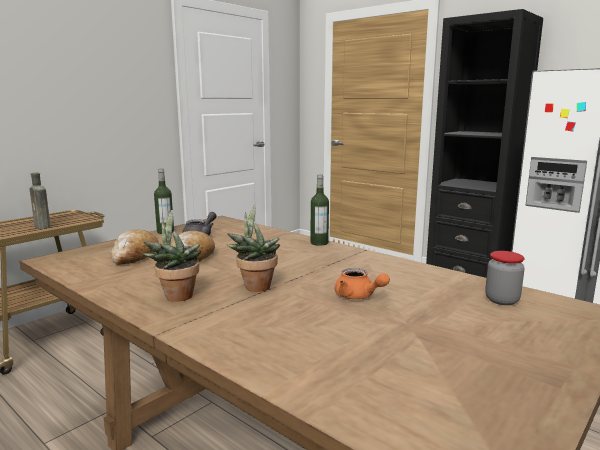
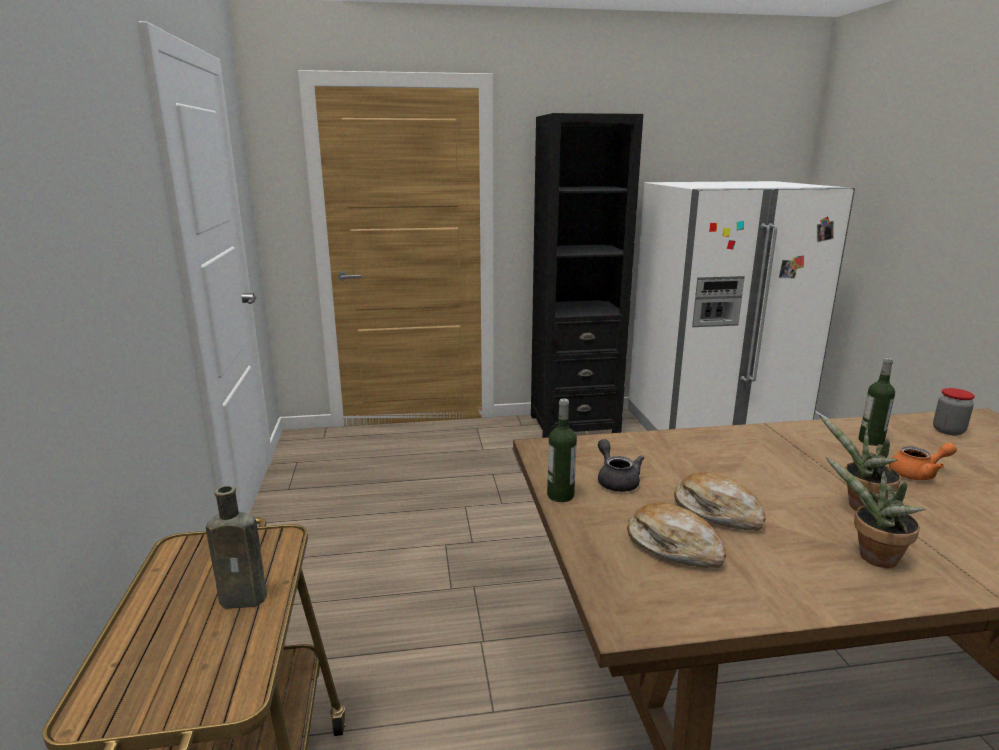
camera: 50 degrees left, 5 degrees up
bottle [311,174,329,246] -> bottle moved to [859,358,895,446]

